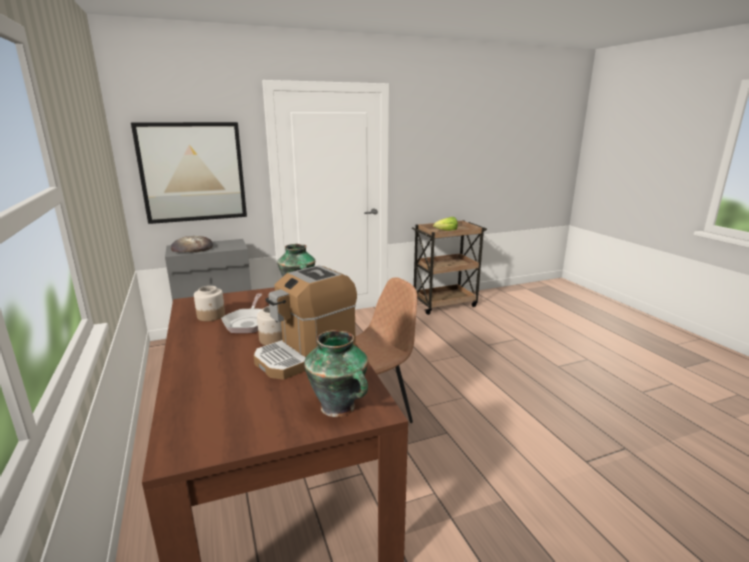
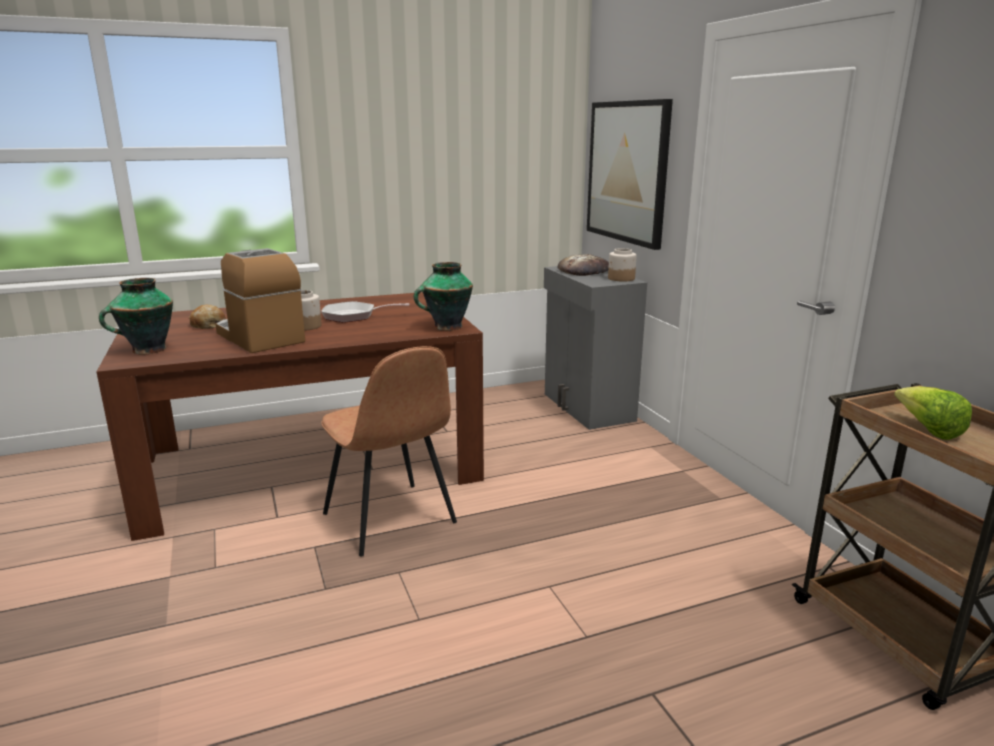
camera: 90 degrees right, 0 degrees up
jar [194,286,225,321] -> jar moved to [608,248,637,282]
none -> bread [189,305,226,329]

